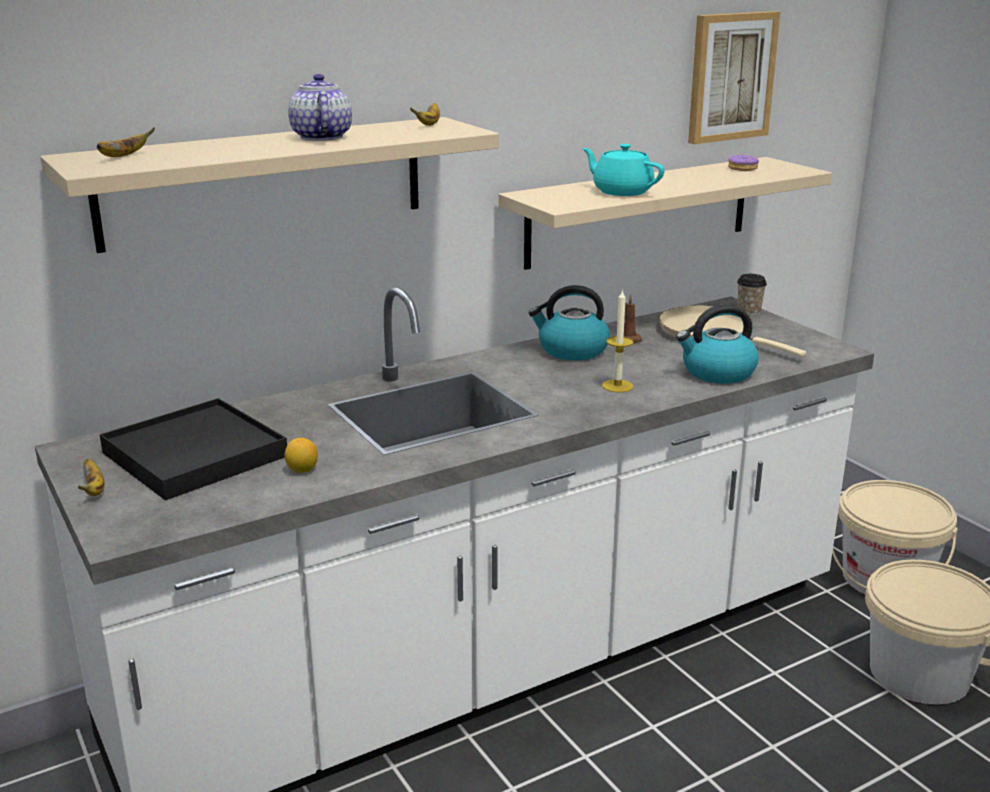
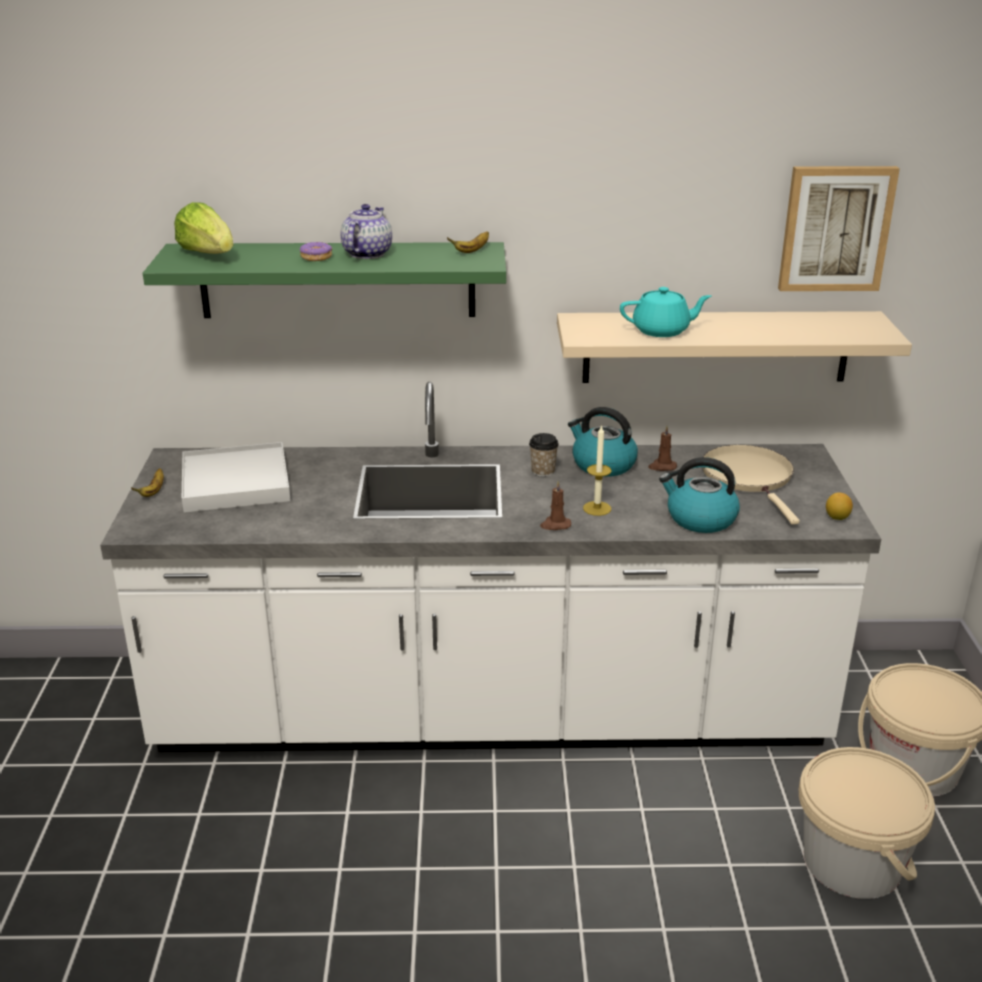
camera: 30 degrees right, 5 degrees up
beige shelf [40,117,499,253] -> green shelf [143,242,506,318]
banana [97,128,155,157] -> lettuce [174,202,233,254]
black tray [100,398,287,500] -> white tray [182,442,291,513]
lemon [285,438,318,473] -> lemon moved to [826,492,853,520]
turquoise teapot [582,144,664,196] -> turquoise teapot turned 105 degrees clockwise [620,287,711,337]
donut [728,154,759,171] -> donut moved to [300,242,332,261]
cup [737,274,767,316] -> cup moved to [529,433,559,477]
none -> brown candle [540,481,571,530]

